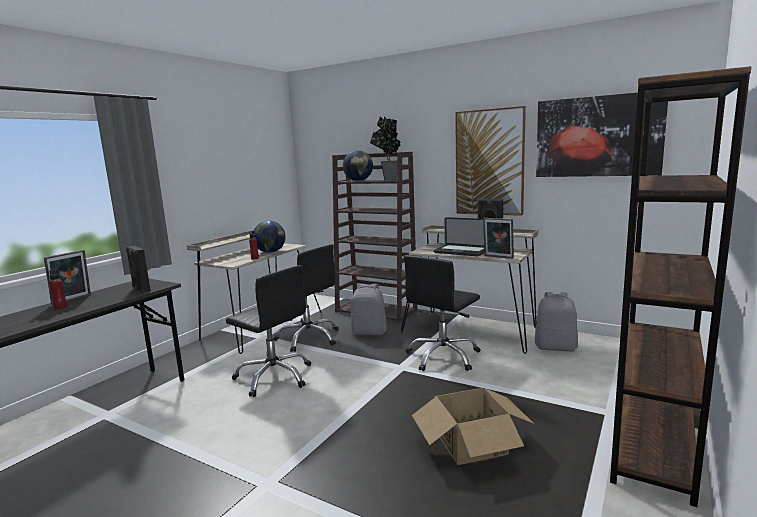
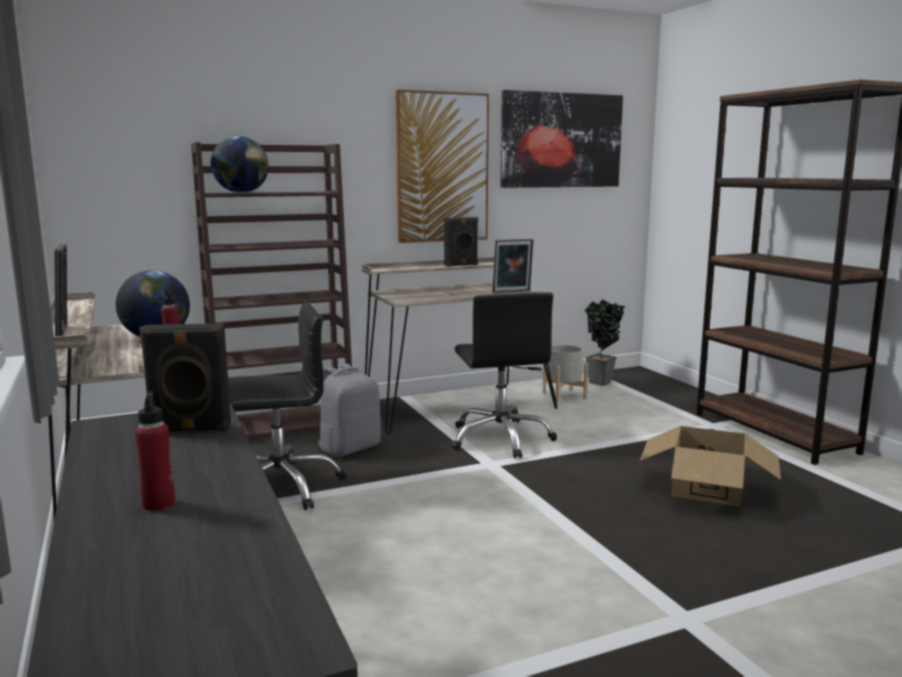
camera: 55 degrees left, 0 degrees up
picture frame [44,250,91,305] -> picture frame moved to [54,244,67,336]
black office chair [226,265,311,397] -> none
potted plant [370,116,401,181] -> potted plant moved to [585,300,625,386]
laptop [433,217,484,256] -> none
grey backpack [535,292,578,351] -> grey planter [542,345,588,402]

